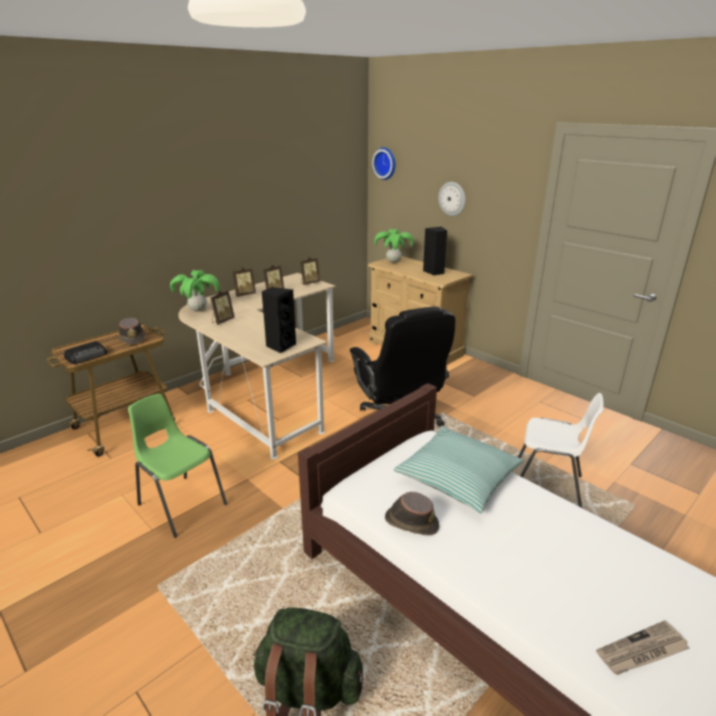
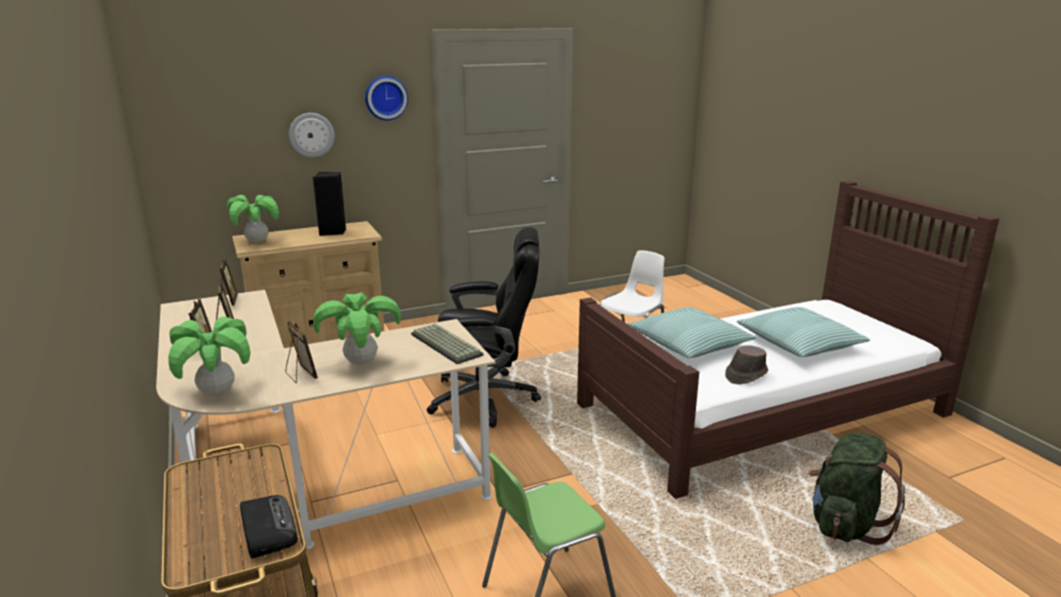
camera: 70 degrees left, 5 degrees down
brown hat [118,318,145,345] -> none
black speaker [262,287,296,353] -> keyboard [411,324,483,364]
wall clock [372,147,395,180] -> wall clock moved to [365,76,408,120]
newspaper [596,620,690,675] -> none
none -> potted plant [313,292,401,365]
none -> pillow [737,307,870,357]

